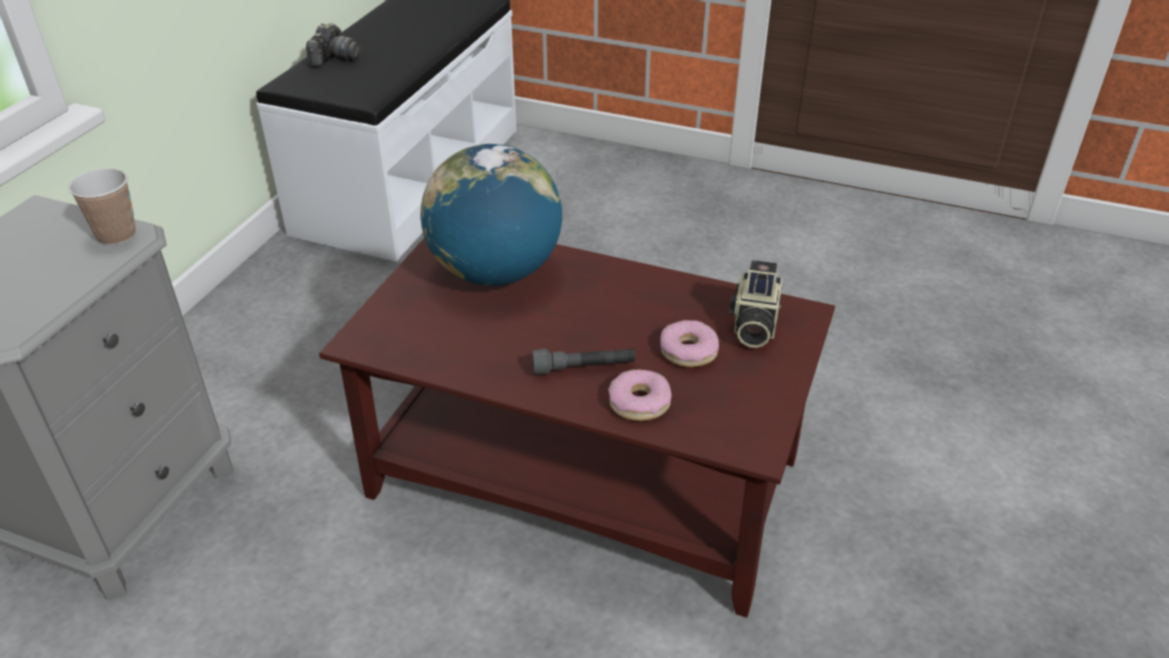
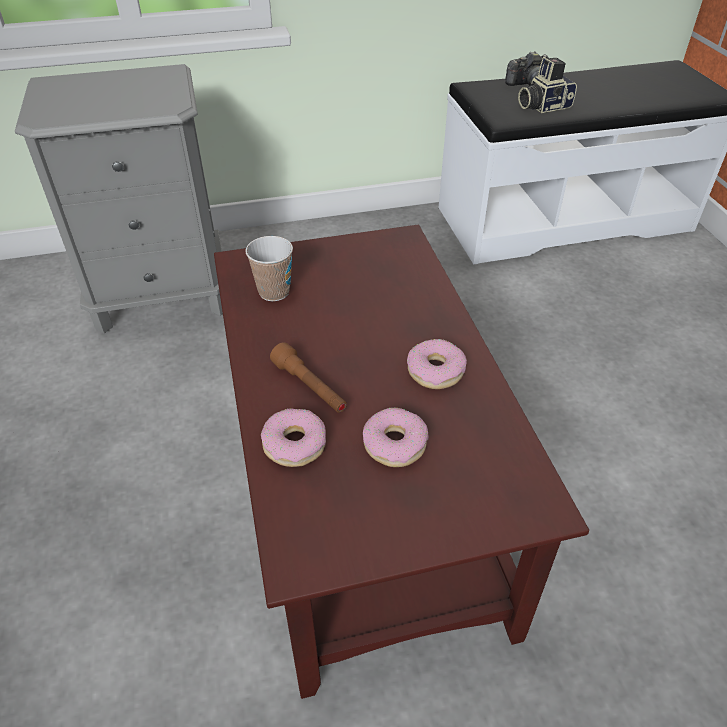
camera: 55 degrees right, 5 degrees up
cup [68,168,136,245] -> cup moved to [245,236,293,301]
globe [420,144,562,286] -> none
grey flashlight [532,349,636,375] -> brown flashlight [270,342,347,413]
camera [729,260,783,348] -> camera moved to [518,57,577,113]
none -> donut [407,339,467,389]

